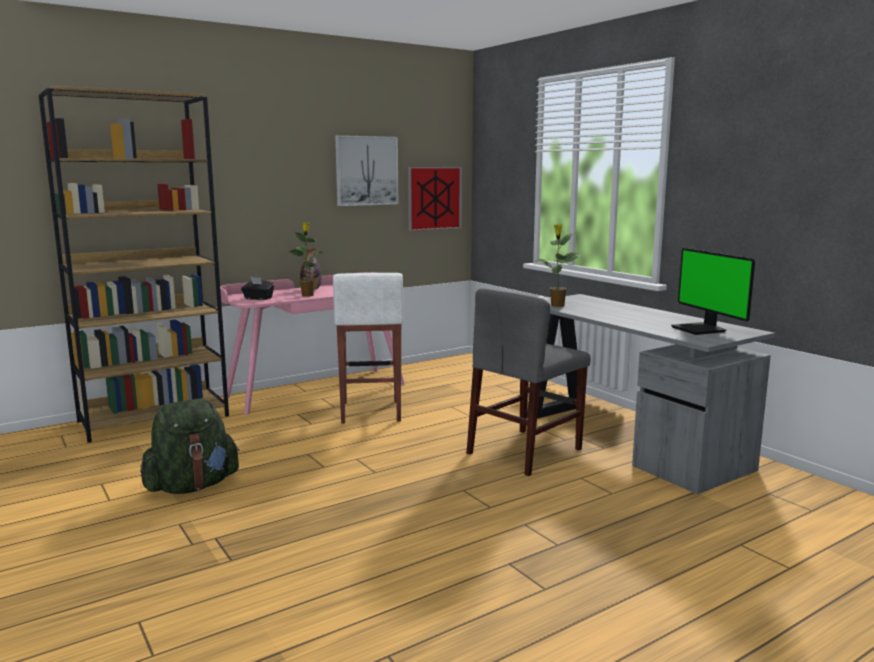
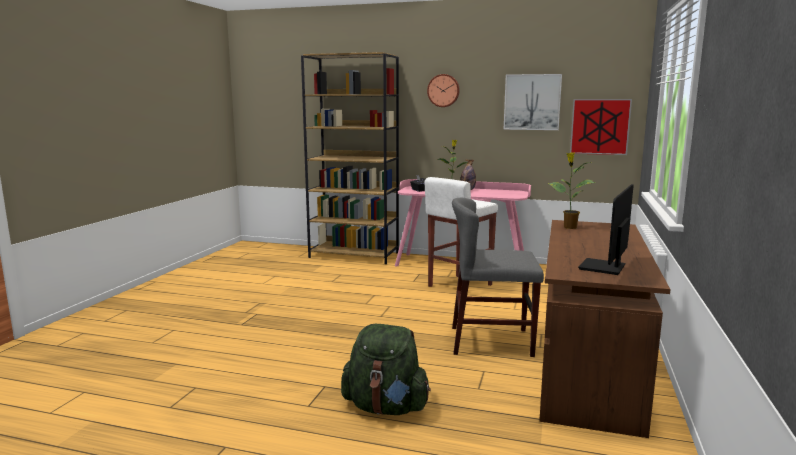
camera: 50 degrees right, 0 degrees up
green backpack [140,399,240,494] -> green backpack moved to [341,324,431,415]
grey desk [526,294,775,494] -> brown desk [539,220,670,438]
none -> wall clock [427,74,460,107]

